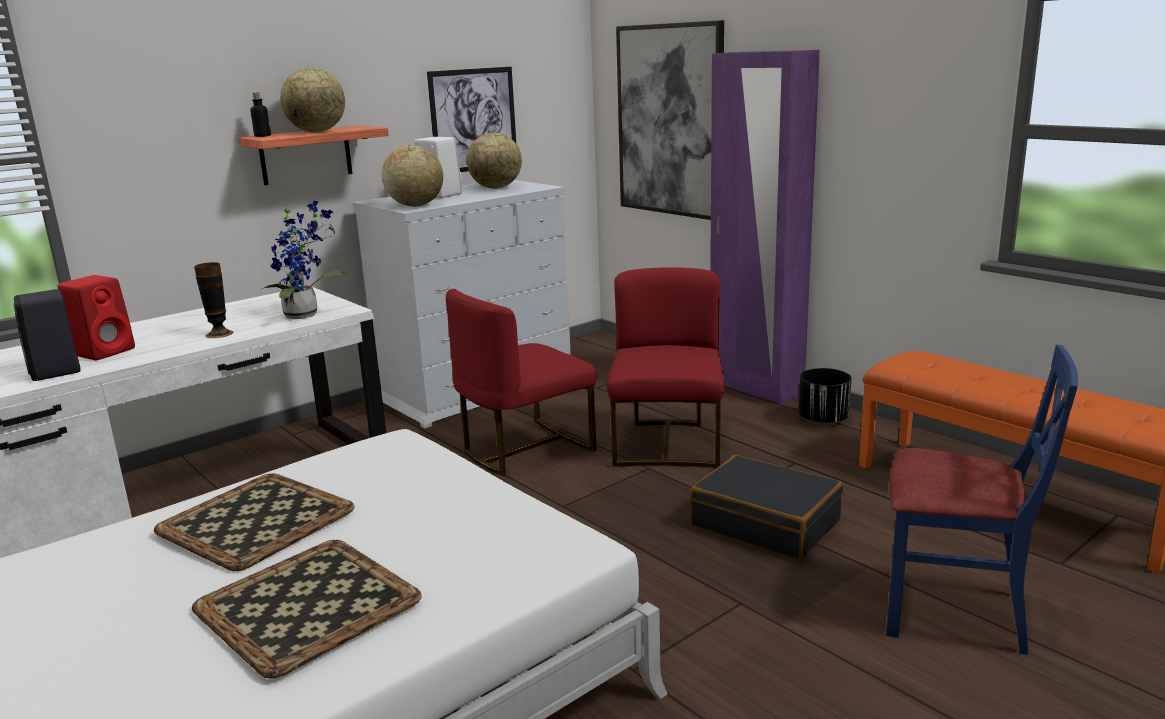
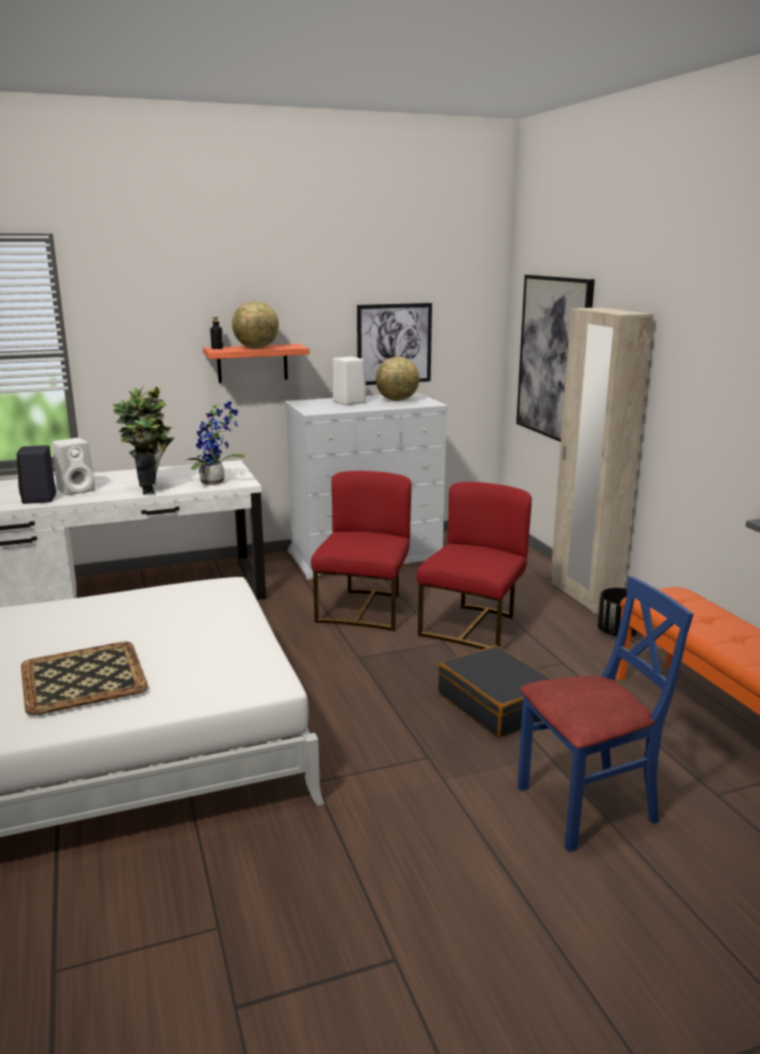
camera: 20 degrees right, 0 degrees up
red speaker [58,275,135,360] -> white speaker [52,438,95,495]
tray [154,473,354,571] -> none
vase [194,262,234,338] -> potted plant [113,387,174,495]
globe [382,145,443,207] -> none
red chair [446,289,597,476] -> red chair turned 120 degrees clockwise [311,471,412,631]
purple wardrobe [710,50,820,405] -> beige wardrobe [551,307,654,614]
blue chair [886,345,1078,655] -> blue chair turned 60 degrees counterclockwise [517,576,694,852]

